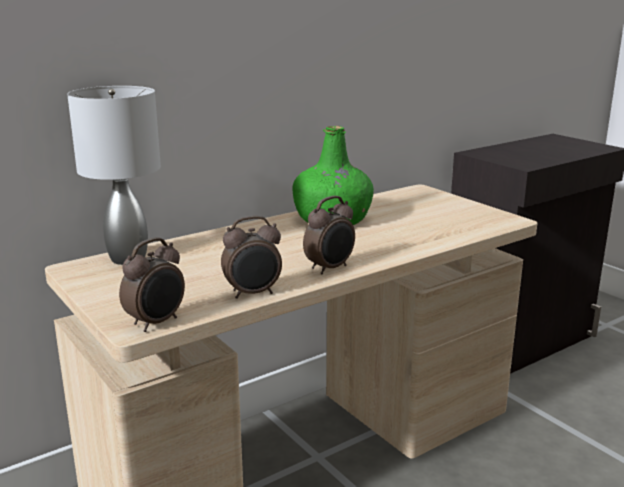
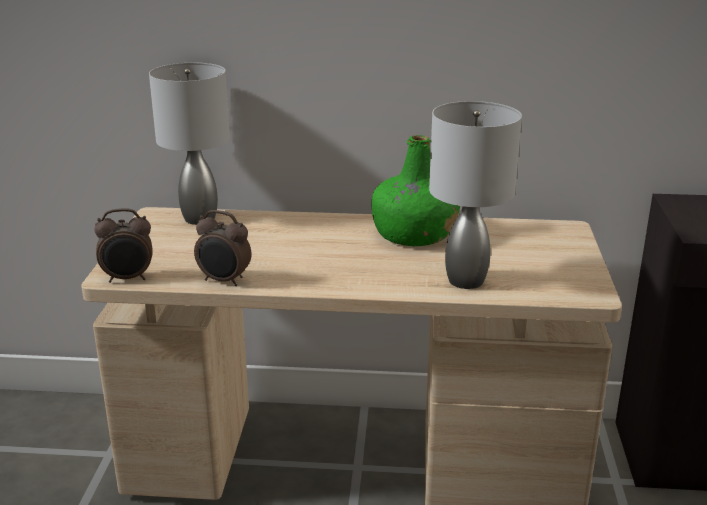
camera: 40 degrees right, 5 degrees up
alarm clock [303,196,355,275] -> none
none -> grey table lamp [429,101,522,289]

